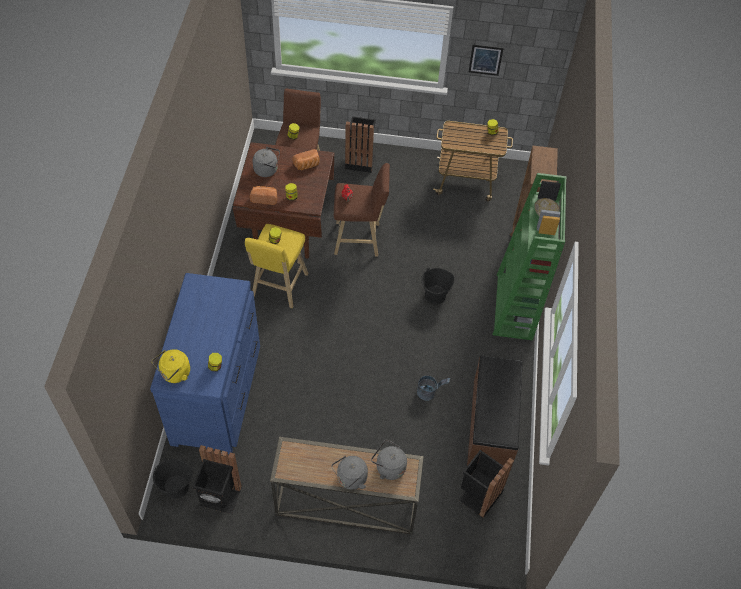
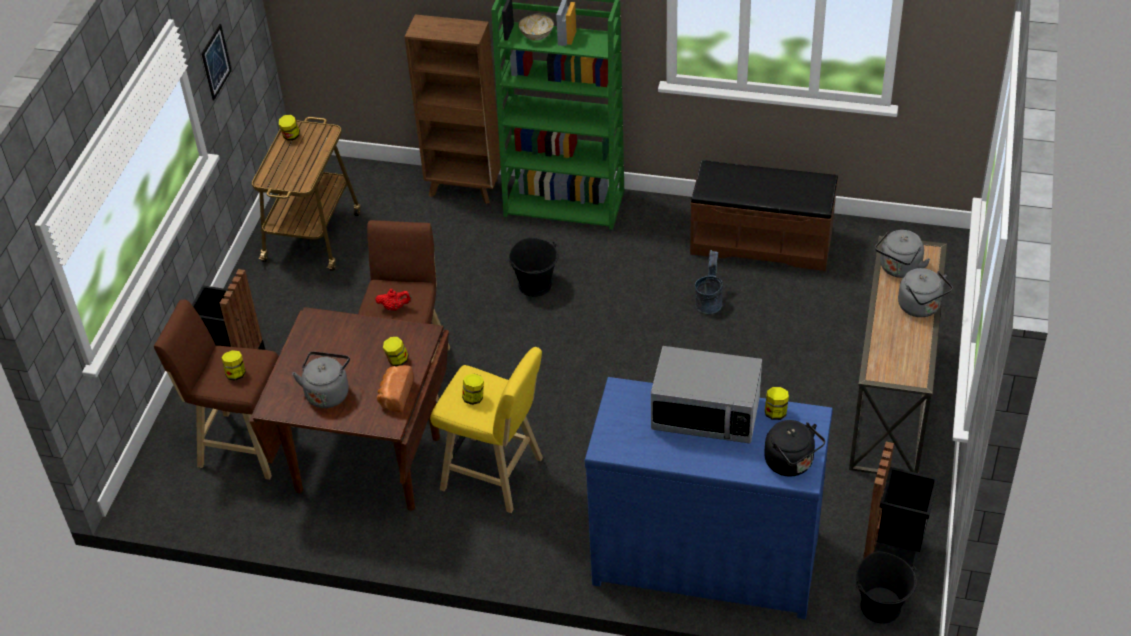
camera: 80 degrees left, 10 degrees down
yellow kettle [152,349,190,383] -> black kettle [764,420,825,477]
bread [292,149,320,170] -> none
black trash can [459,450,514,518] -> none
none -> microwave [651,346,762,443]

